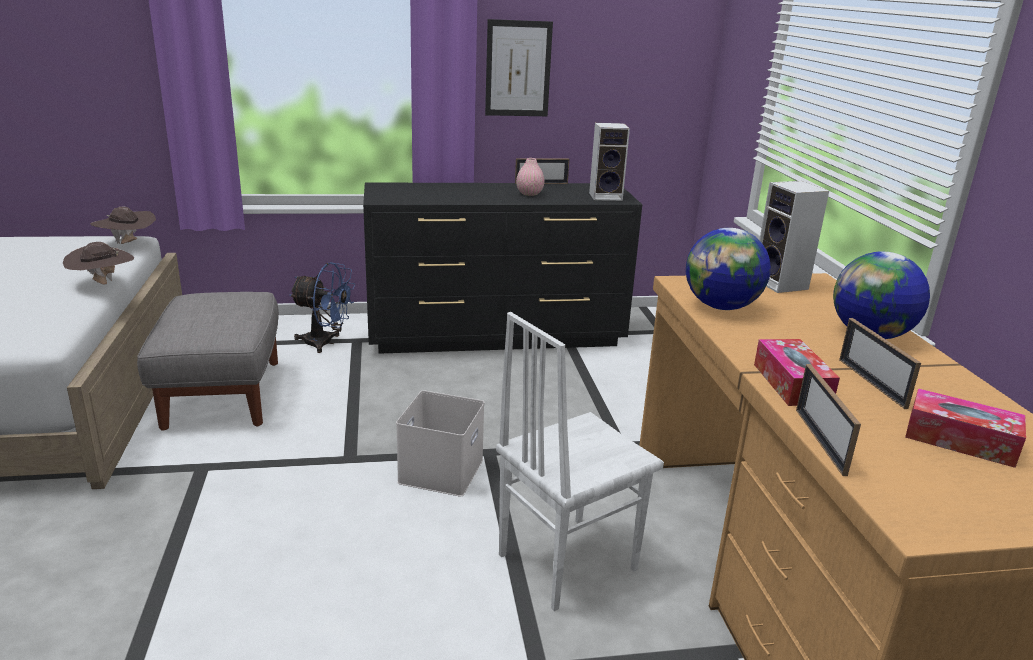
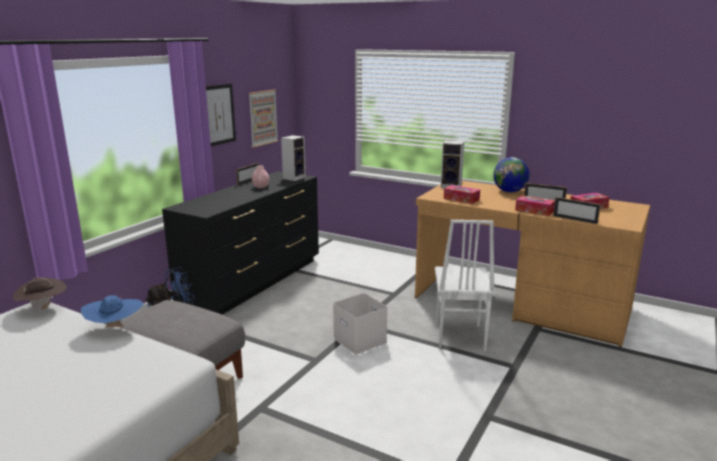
camera: 50 degrees left, 5 degrees down
brown hat [63,242,134,285] -> blue hat [81,295,143,328]
globe [686,228,771,310] -> tissue box [444,185,480,204]
none -> picture [248,90,279,148]

